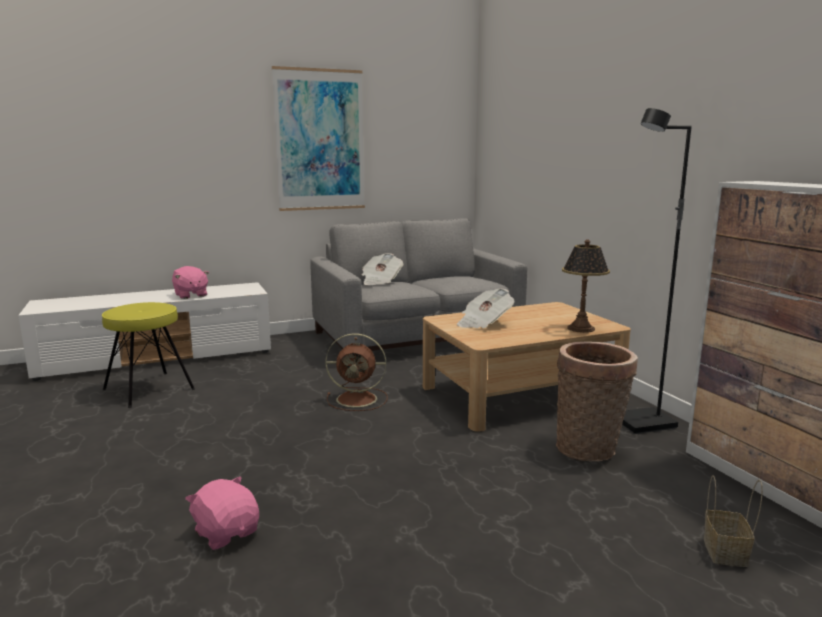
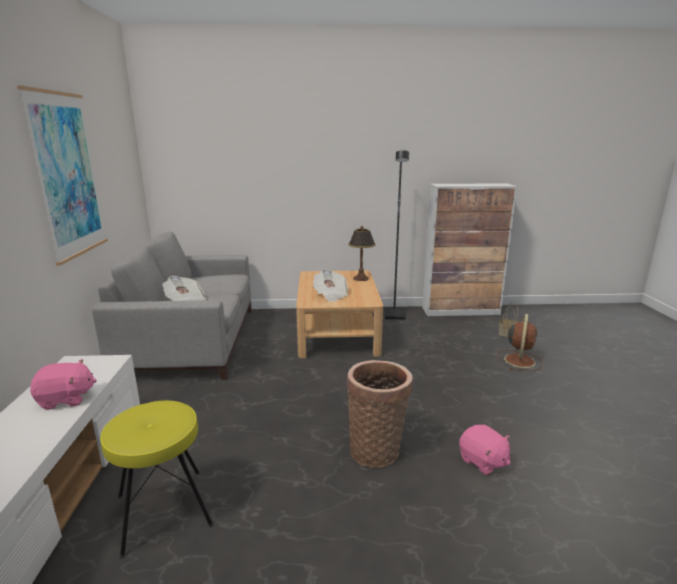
camera: 70 degrees left, 5 degrees up
pink plush toy [185,476,259,550] -> pink plush toy turned 105 degrees counterclockwise [459,425,511,475]
brown fan [325,333,388,411] -> brown fan moved to [497,314,542,371]
basket [556,341,638,462] -> basket moved to [346,360,413,468]

